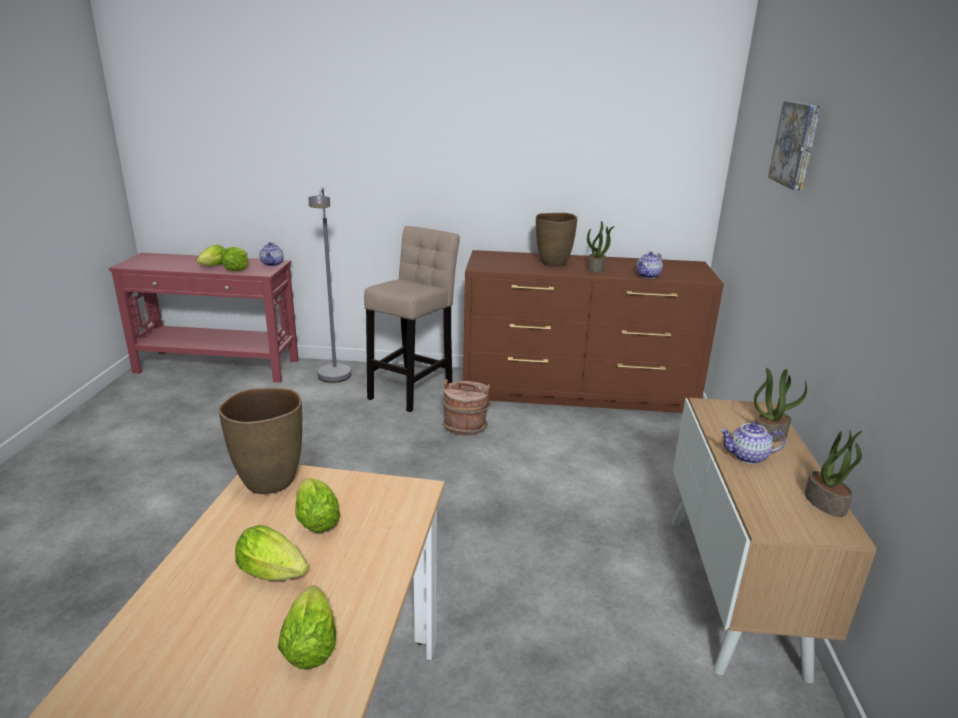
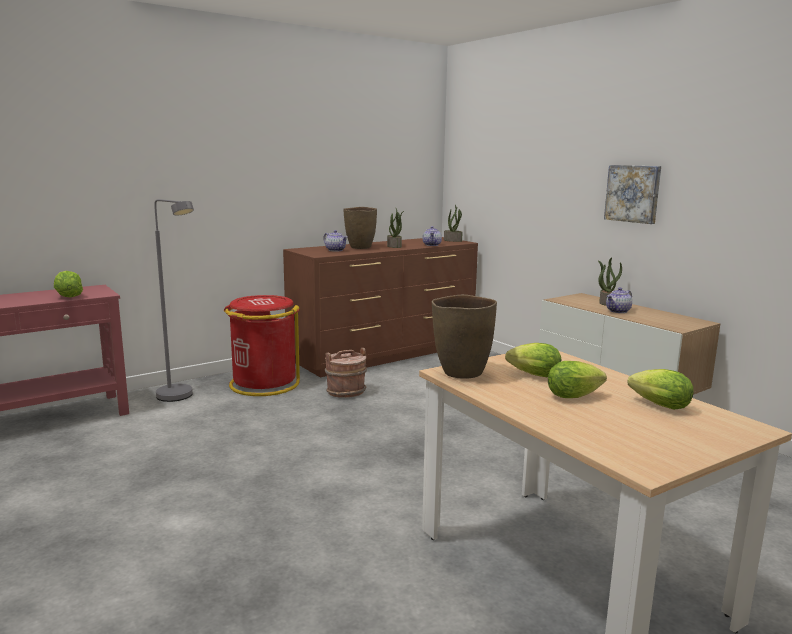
camera: 40 degrees left, 10 degrees down
lettuce [196,245,225,266] -> none
teapot [260,242,284,266] -> teapot moved to [323,230,348,252]
beige stool [364,226,460,412] -> red trash can [224,295,300,396]
picture [768,101,821,190] -> picture moved to [604,165,661,224]
potted plant [804,430,862,517] -> potted plant moved to [444,205,462,242]

